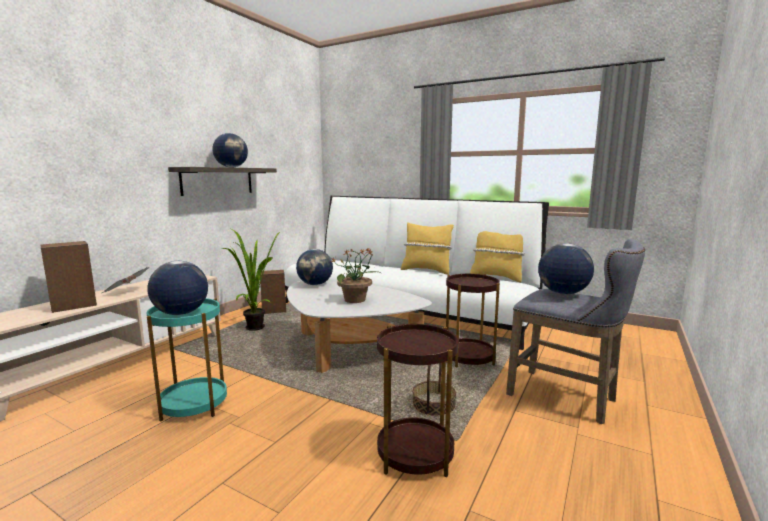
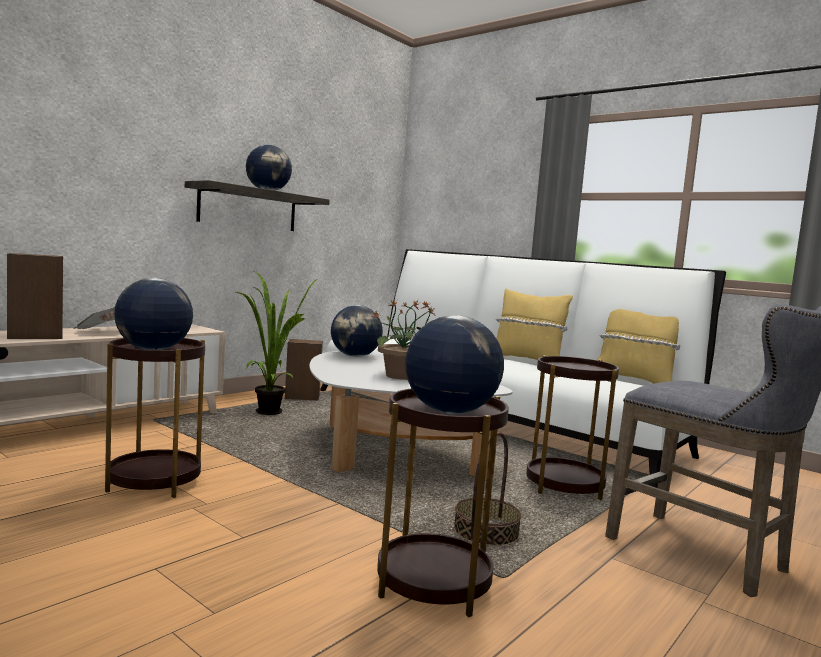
camera: 10 degrees right, 5 degrees down
turquoise side table [147,298,227,421] -> brown side table [105,338,205,498]
globe [538,243,594,294] -> globe moved to [405,315,504,414]

